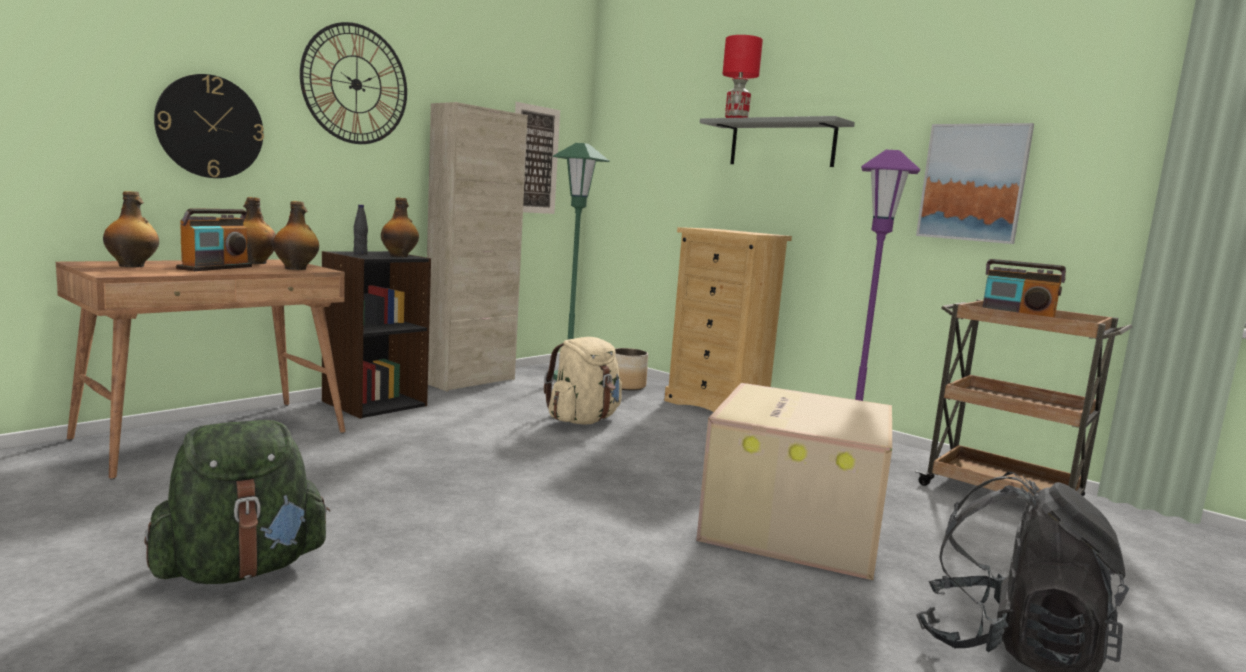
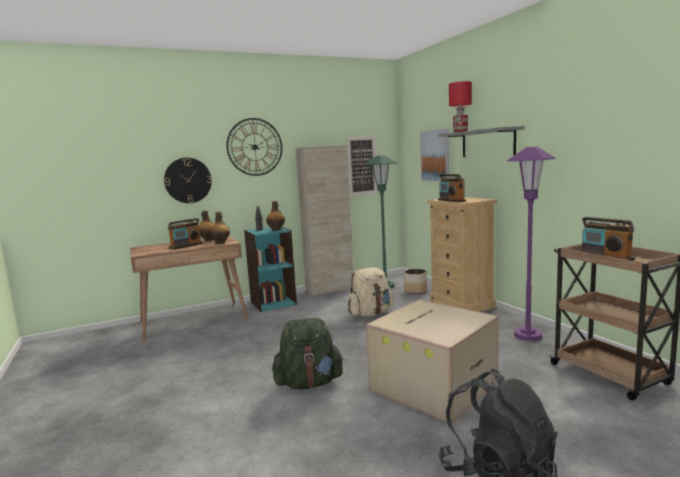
camera: 25 degrees right, 0 degrees up
bottle [103,191,159,267] -> none
green backpack [144,420,330,584] -> green backpack moved to [272,318,344,390]
black bookcase [322,251,431,419] -> turquoise bookcase [244,227,297,312]
picture [916,123,1034,244] -> picture moved to [420,128,449,182]
none -> radio [438,174,466,202]

